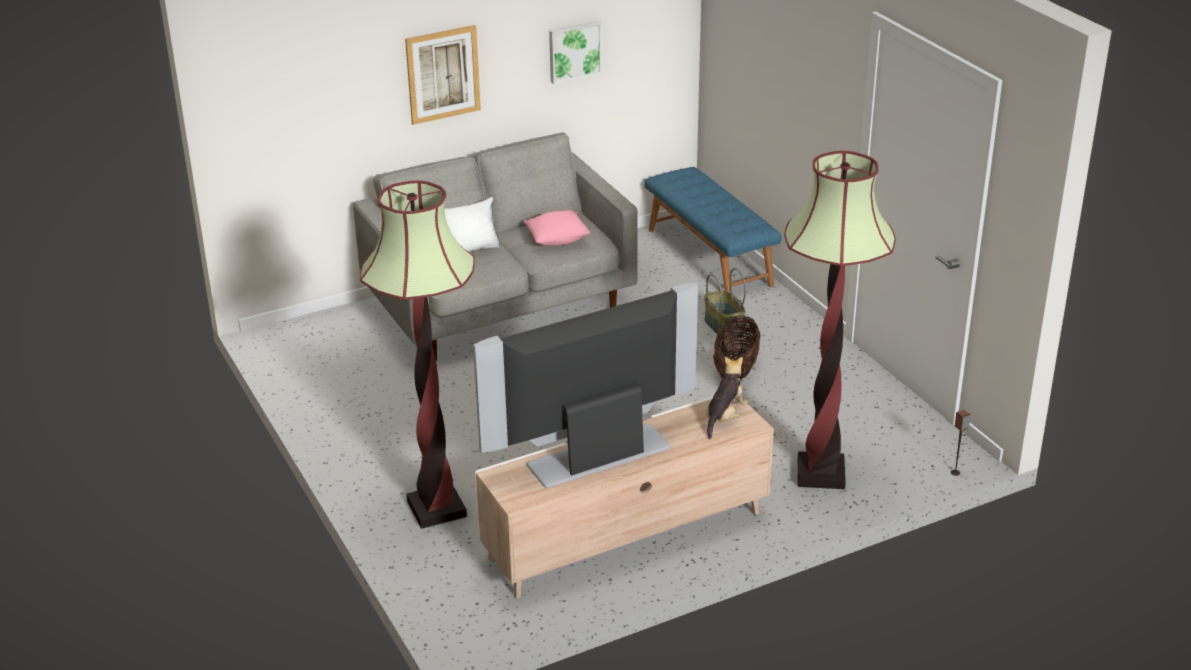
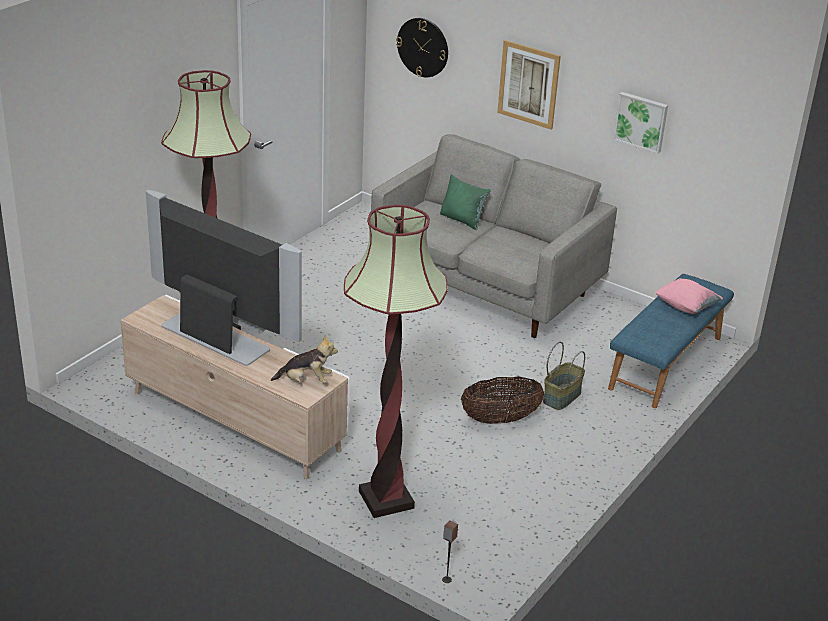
camera: 60 degrees right, 0 degrees up
white pillow [445,197,500,252] -> green pillow [440,175,491,230]
pink pillow [524,210,591,246] -> pink pillow moved to [654,278,723,314]
none -> wall clock [396,18,448,77]

